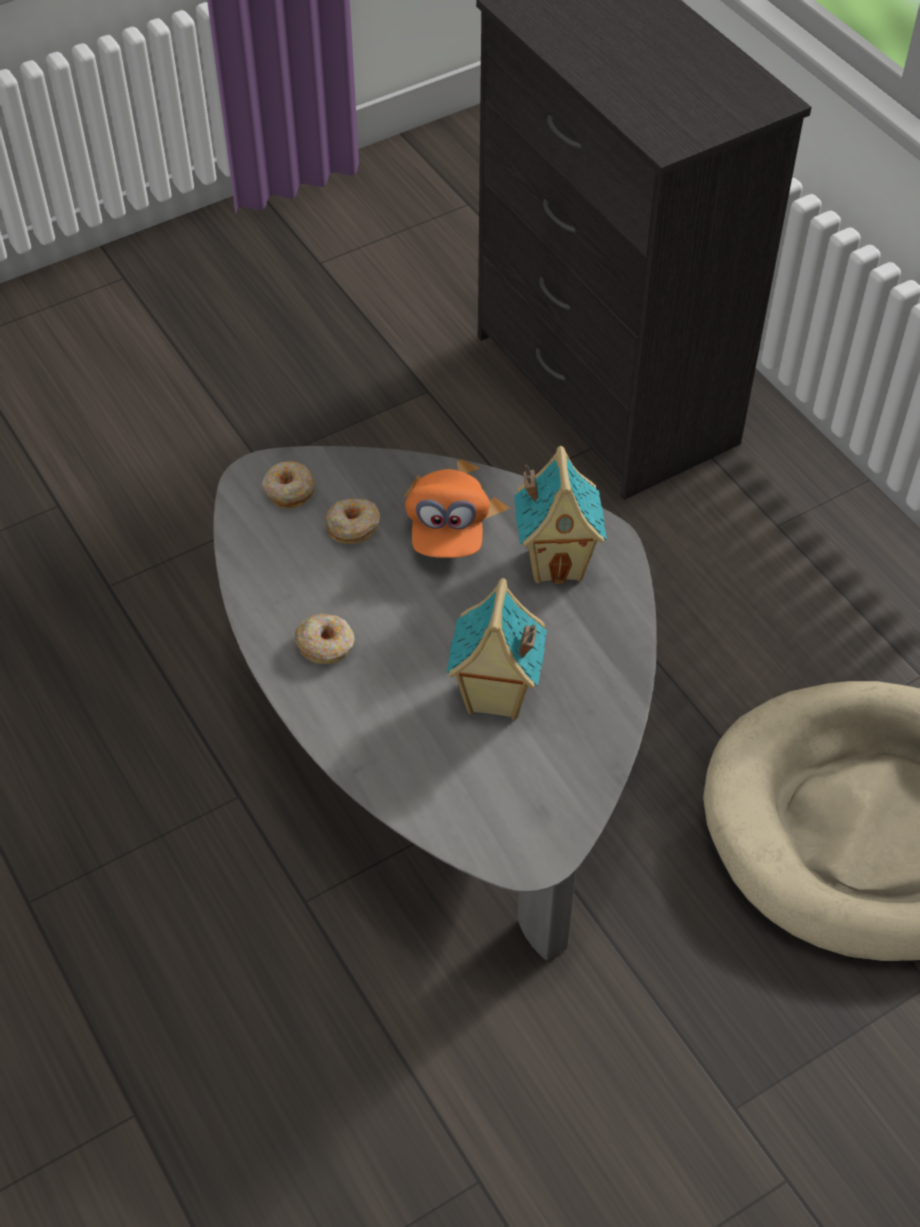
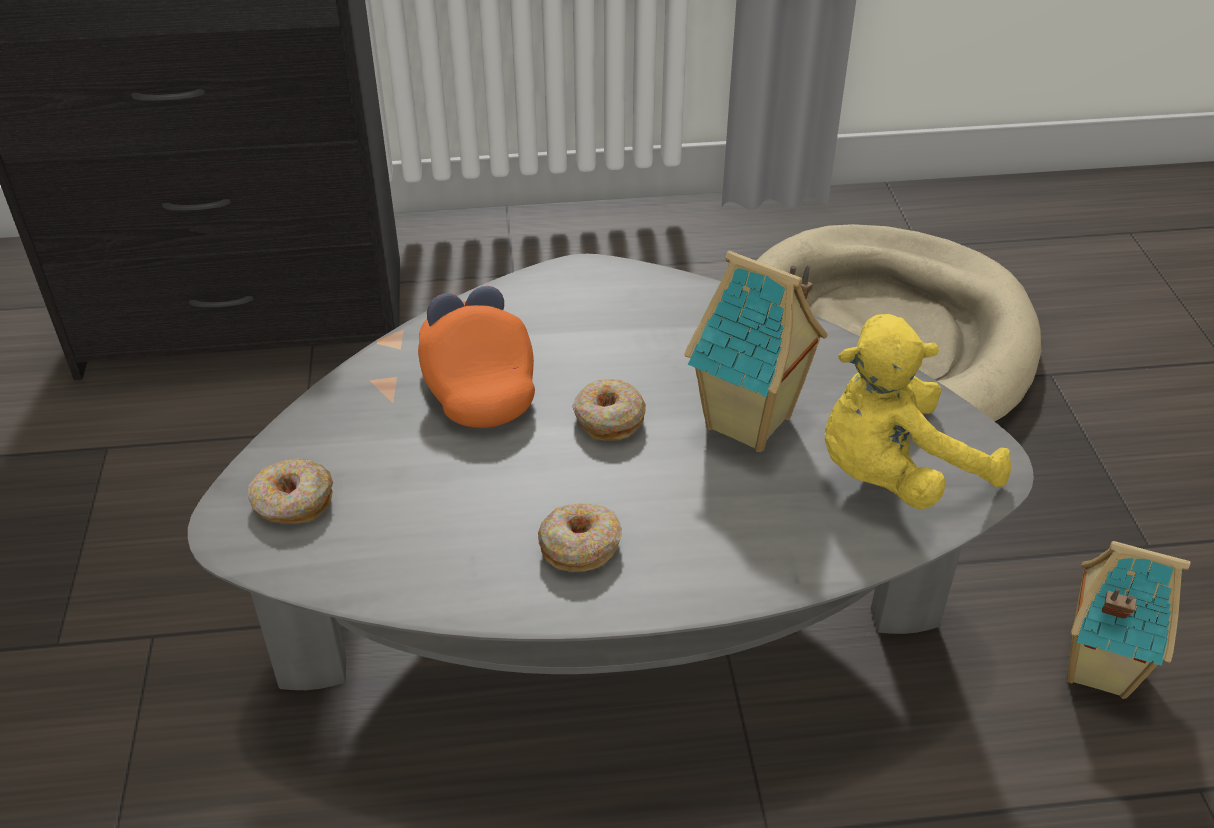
camera: 65 degrees left, 10 degrees down
donut [325,499,380,544] -> donut moved to [572,379,646,440]
orange cap [405,469,490,558] -> orange cap turned 135 degrees counterclockwise [418,286,535,428]
toy house [514,446,607,584] -> toy house moved to [1067,541,1191,699]
none -> yellow plush toy [824,314,1011,509]

